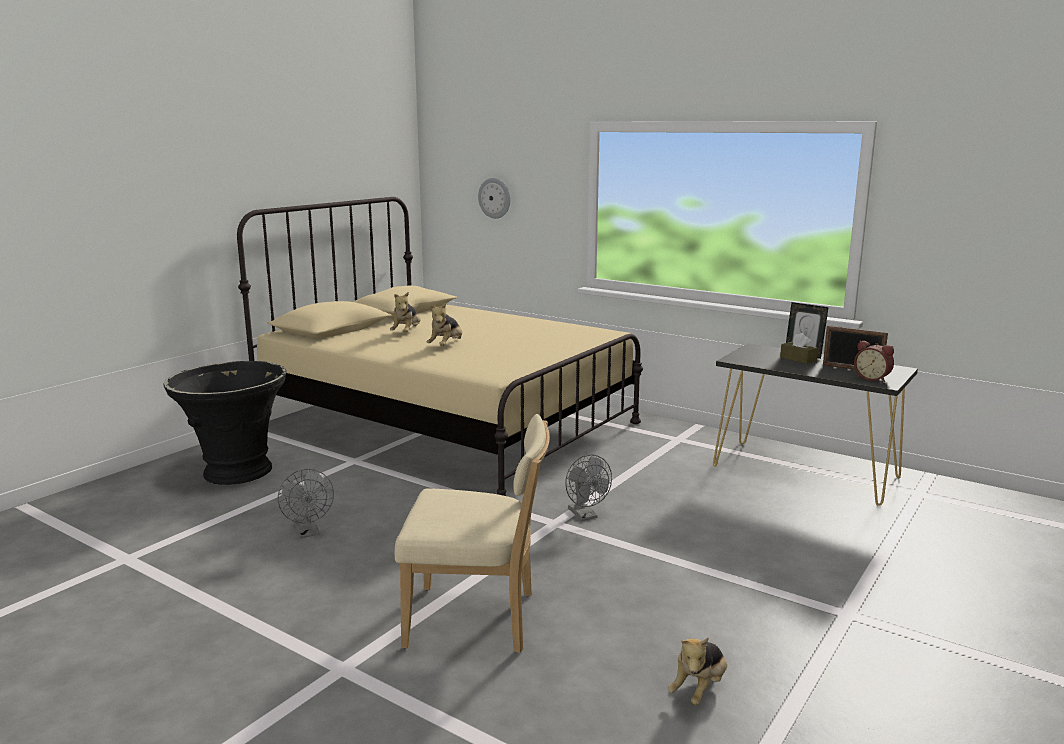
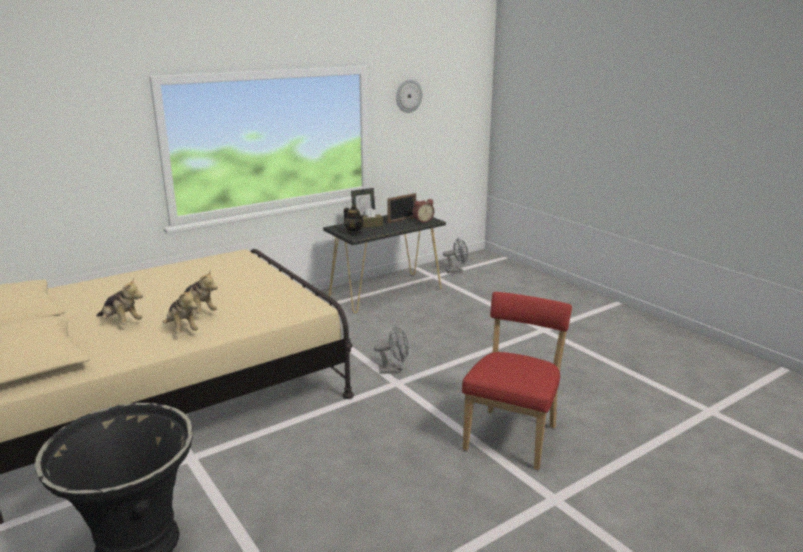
camera: 70 degrees left, 5 degrees up
grey fan [278,469,334,538] -> grey fan moved to [443,238,468,273]
beige chair [395,414,550,653] -> red chair [462,292,572,470]
wall clock [478,178,510,219] -> wall clock moved to [396,79,423,113]
plush toy [668,638,727,705] -> plush toy moved to [162,288,198,333]
none -> teapot [344,205,364,234]

